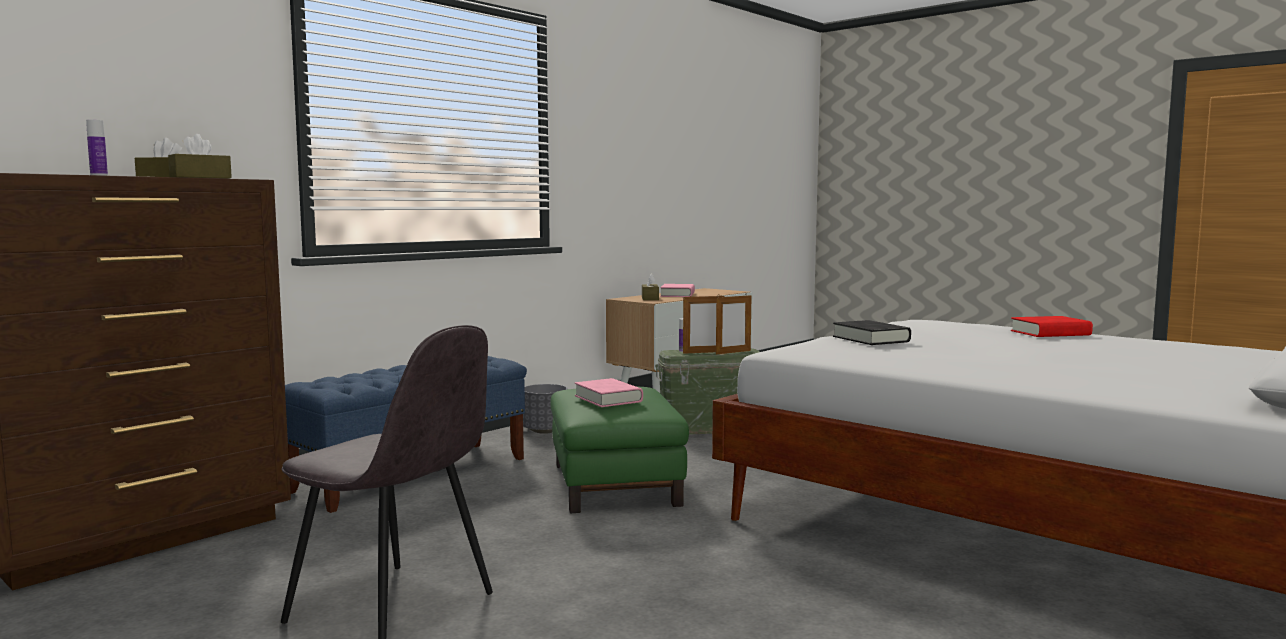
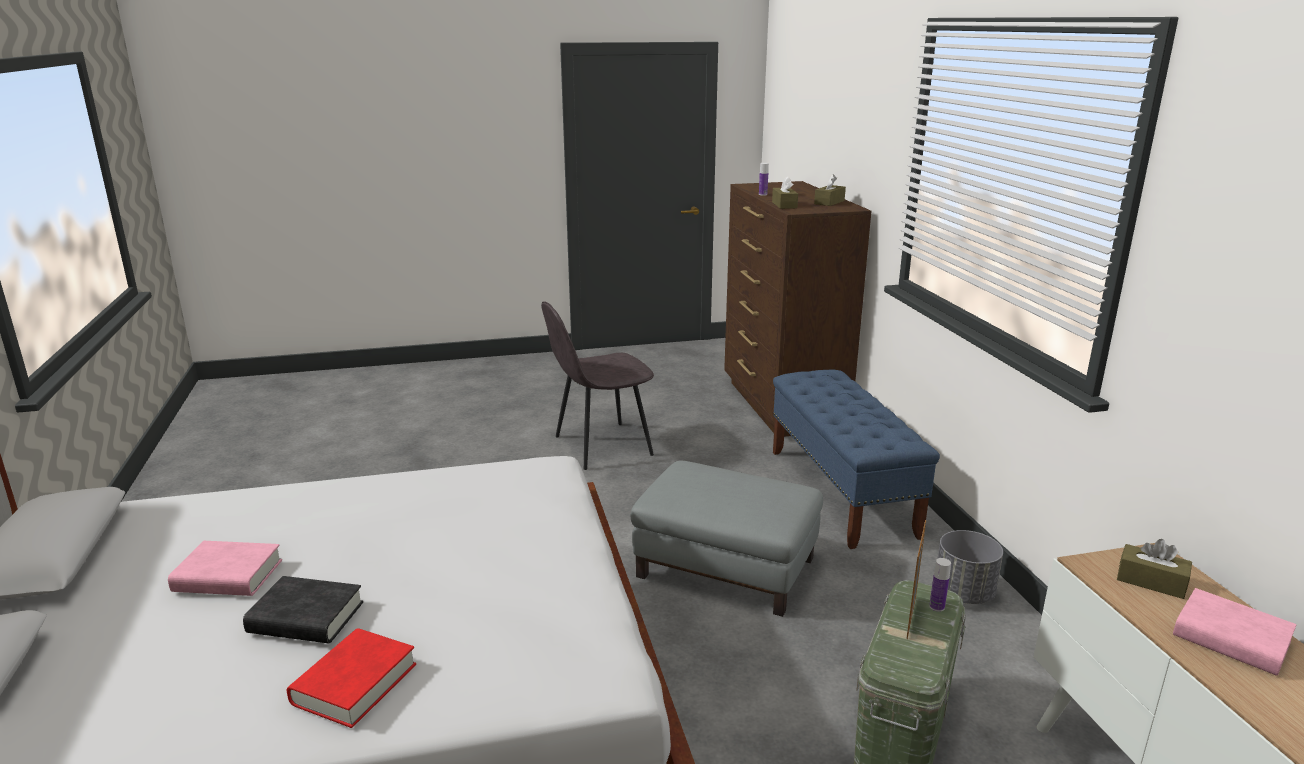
camera: 125 degrees right, 15 degrees up
green ottoman [550,387,689,513] -> grey ottoman [631,461,823,617]
pink book [575,378,643,407] -> pink book moved to [168,541,282,596]
picture frame [716,295,752,354] -> none
black book [833,320,911,345] -> black book moved to [243,576,363,643]

